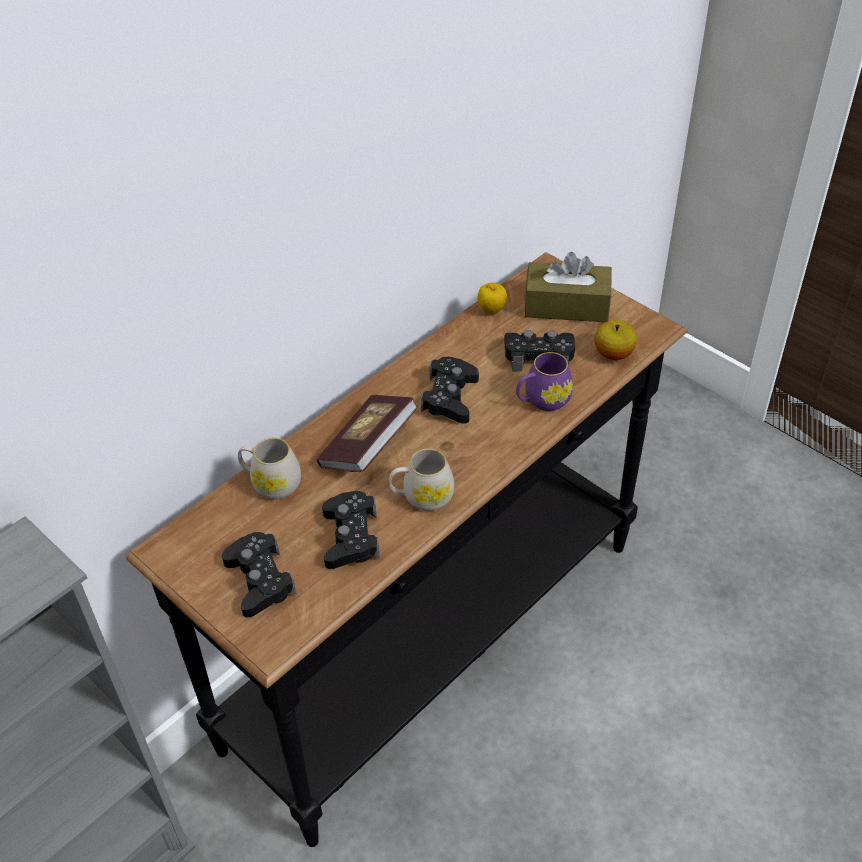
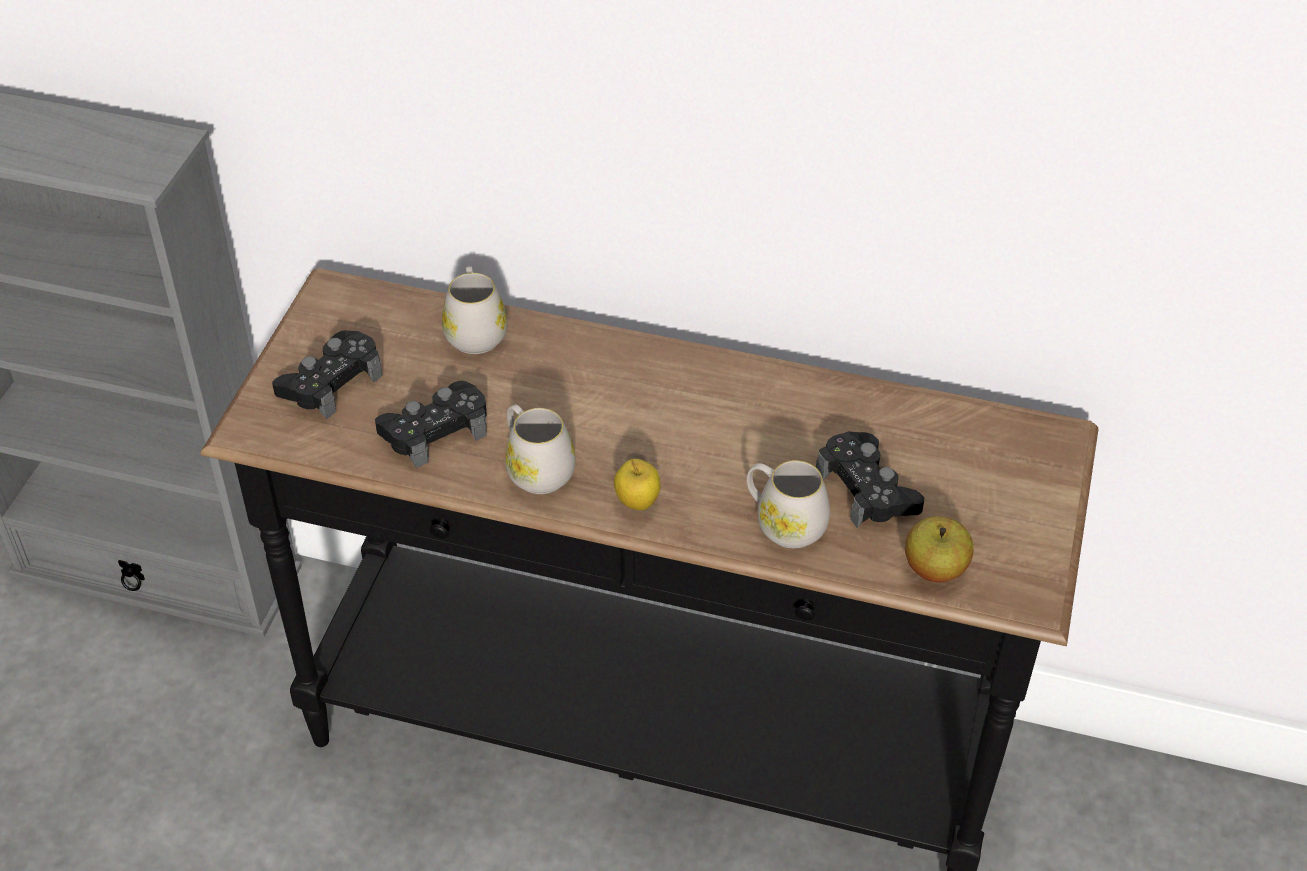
camera: 60 degrees right, 0 degrees up
book [317,395,418,472] -> none
black game controller [421,357,479,424] -> none
apple [477,282,507,315] -> apple moved to [614,458,660,510]
purple mug [516,352,573,411] -> white mug [747,460,830,549]
brown tissue box [524,252,612,322] -> none

